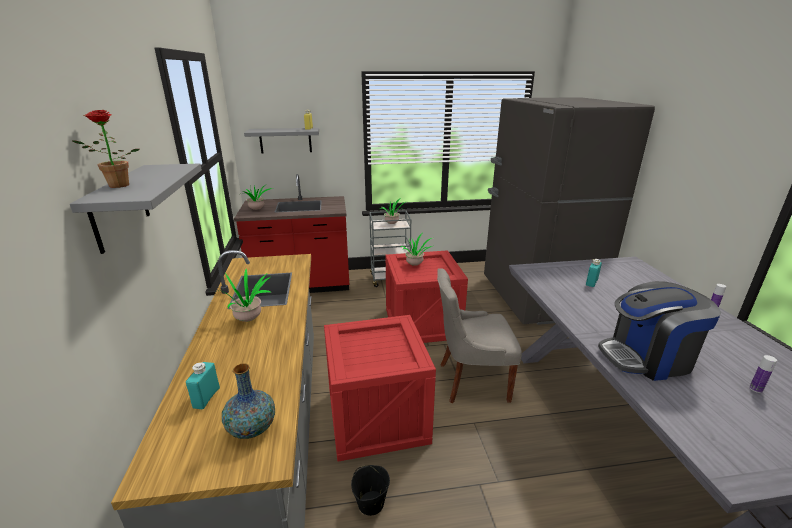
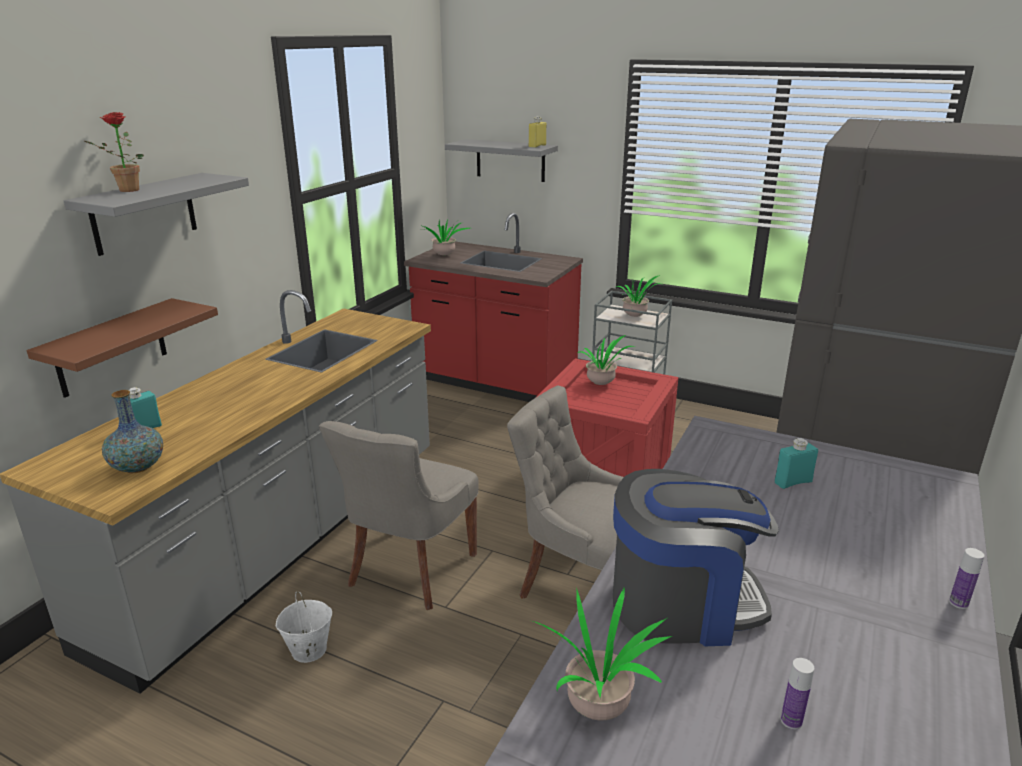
camera: 35 degrees right, 0 degrees up
potted plant [212,269,271,322] -> potted plant moved to [533,588,672,720]
crate [324,315,436,462] -> grey chair [319,421,479,610]
black bucket [351,465,390,516] -> white bucket [275,592,332,663]
coffee machine [598,281,721,381] -> coffee machine turned 150 degrees clockwise [613,469,779,646]
none -> brown shelf [27,298,218,398]

